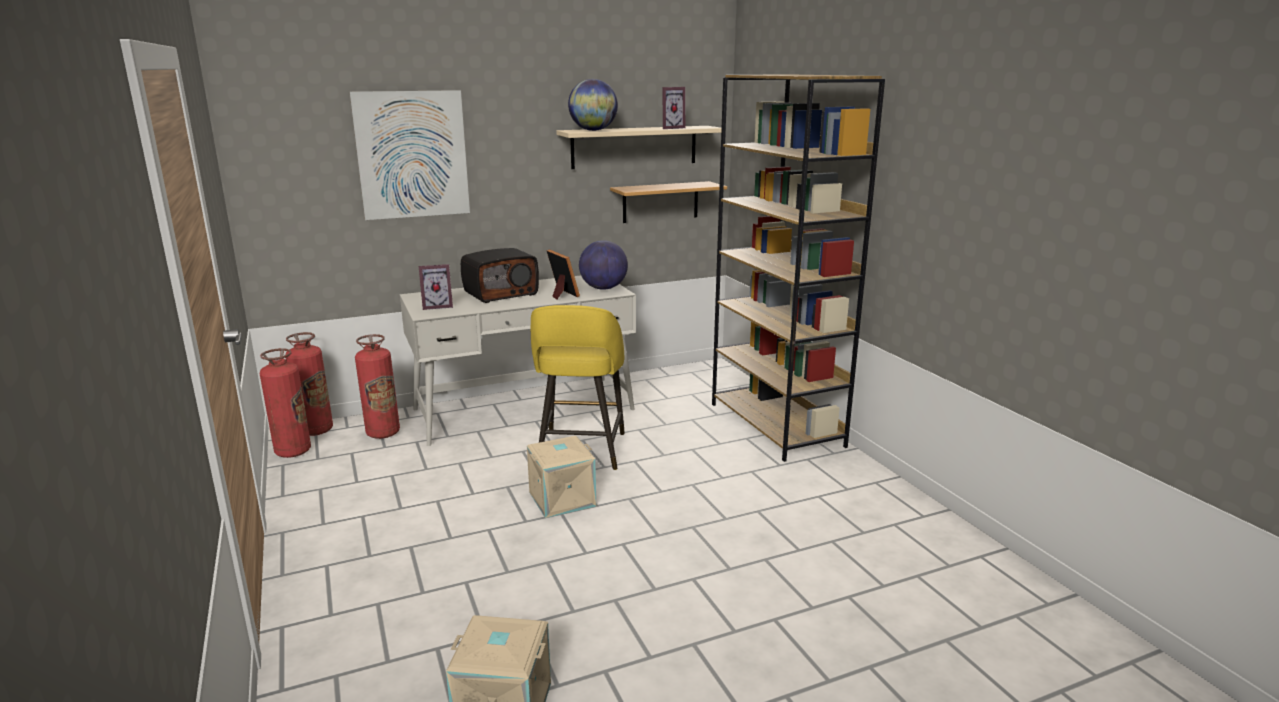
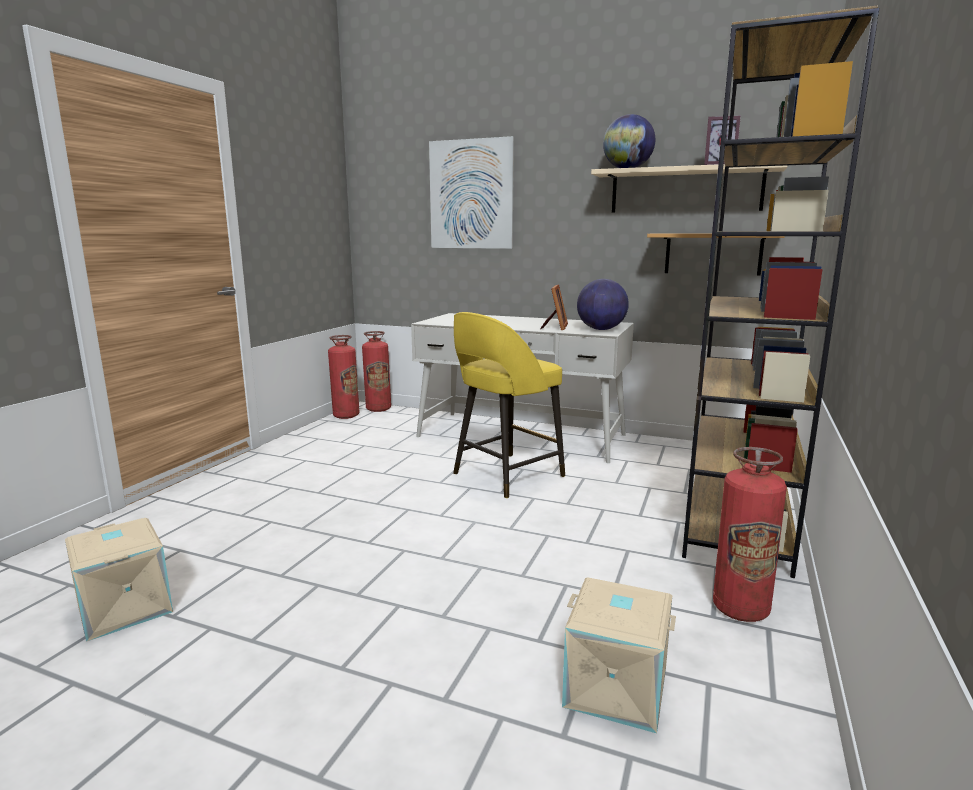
camera: 45 degrees right, 5 degrees down
fire extinguisher [355,334,400,439] -> fire extinguisher moved to [713,447,787,622]
picture frame [419,264,453,310] -> none
radio [461,248,539,303] -> none
beige storage box [527,436,596,518] -> beige storage box moved to [562,577,676,733]

